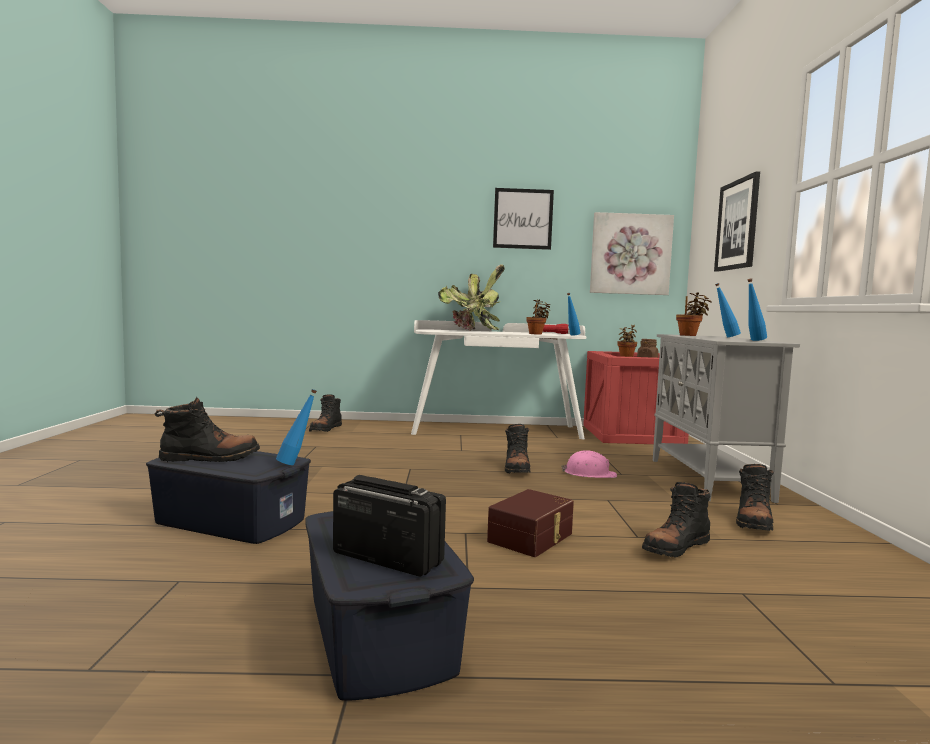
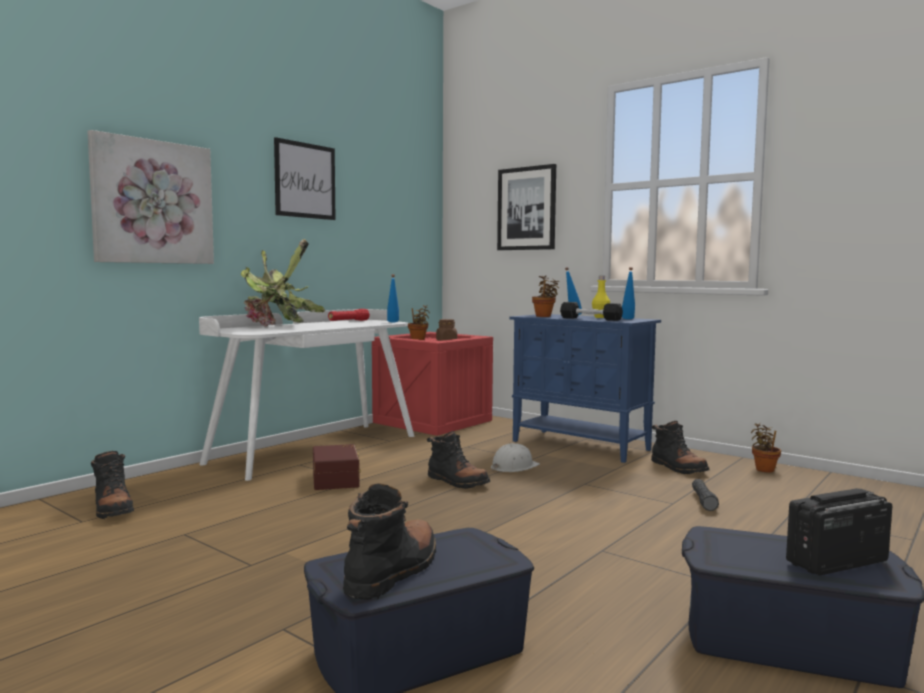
camera: 50 degrees left, 0 degrees up
blue bottle [276,389,317,465] -> none
brown storage box [487,489,574,557] -> brown storage box moved to [313,444,361,490]
potted plant [526,299,551,335] -> potted plant moved to [751,423,781,473]
pink hard hat [562,450,617,478] -> white hard hat [491,443,540,472]
picture [590,212,674,295] -> picture moved to [88,130,214,264]
black boot [642,482,710,557] -> black flashlight [692,479,719,511]
grey cabinet [653,334,800,503] -> blue cabinet [510,314,661,463]
none -> black dumbbell [560,302,623,321]
none -> yellow bottle [592,276,610,318]

